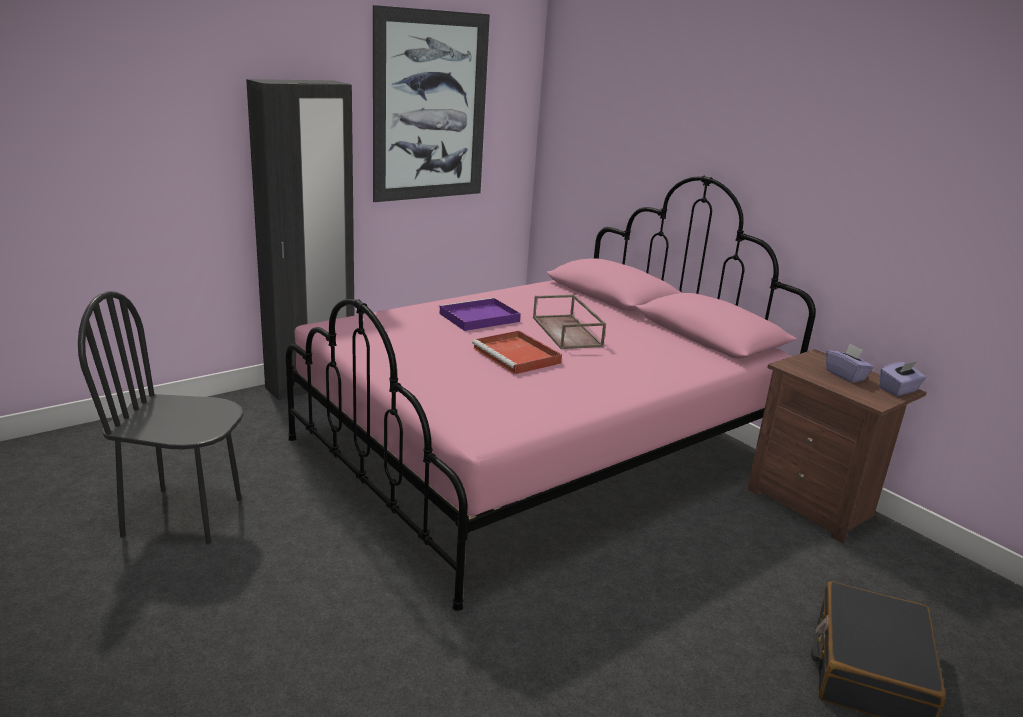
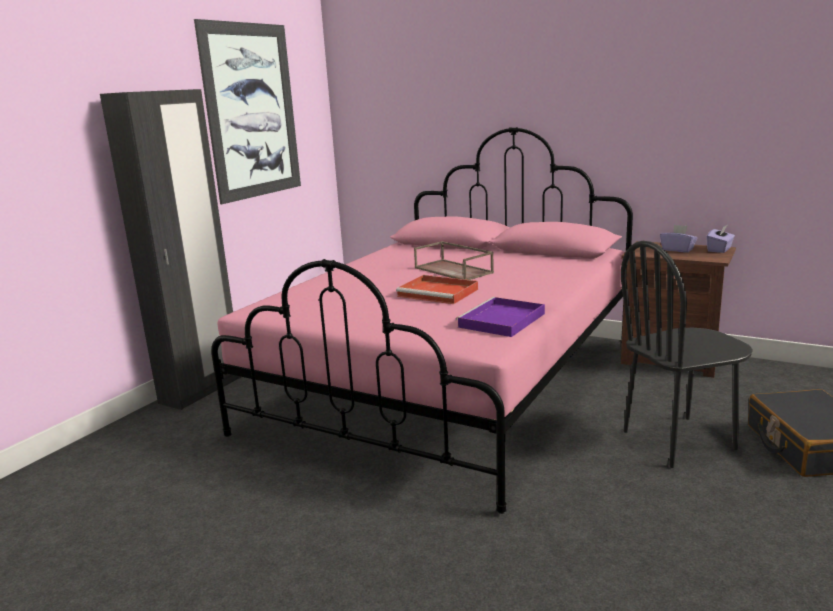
camera: 20 degrees left, 5 degrees down
black chair [78,291,244,545] -> black chair moved to [621,241,753,468]
purple tray [439,298,521,331] -> purple tray moved to [456,297,545,337]

